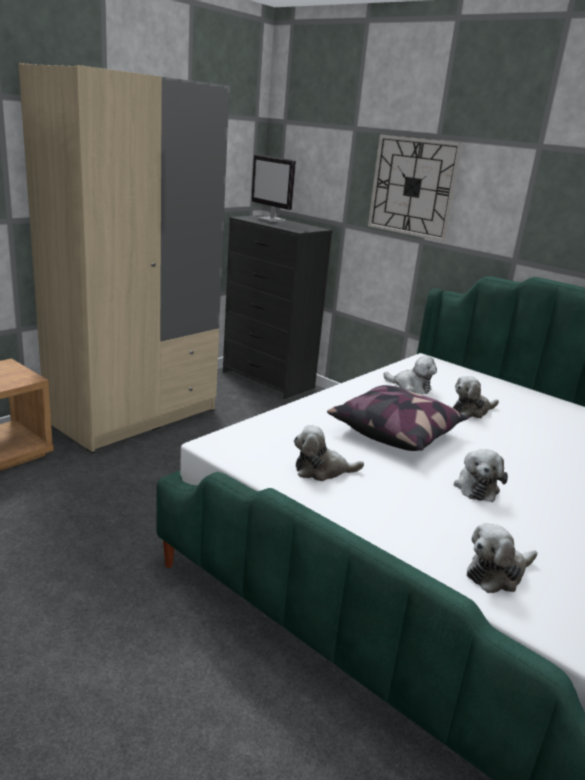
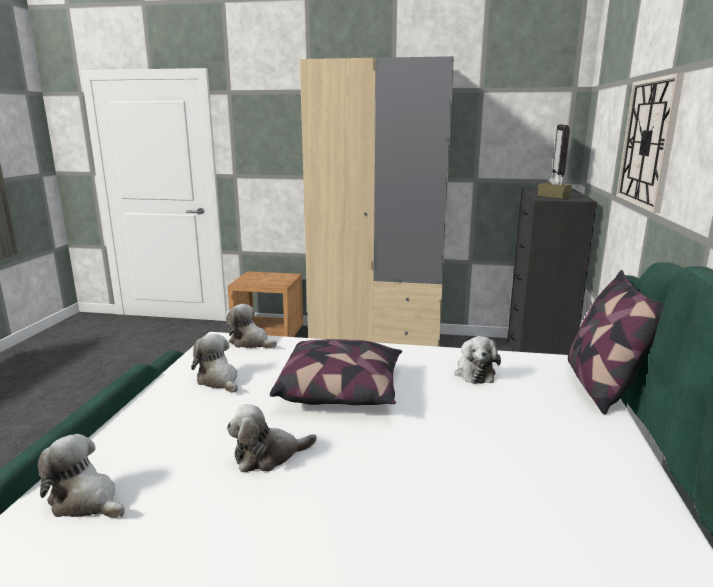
camera: 60 degrees right, 5 degrees down
plush toy [453,376,499,418] -> plush toy moved to [226,304,277,349]
none -> brown tissue box [538,172,572,199]
none -> pillow [568,270,664,414]

